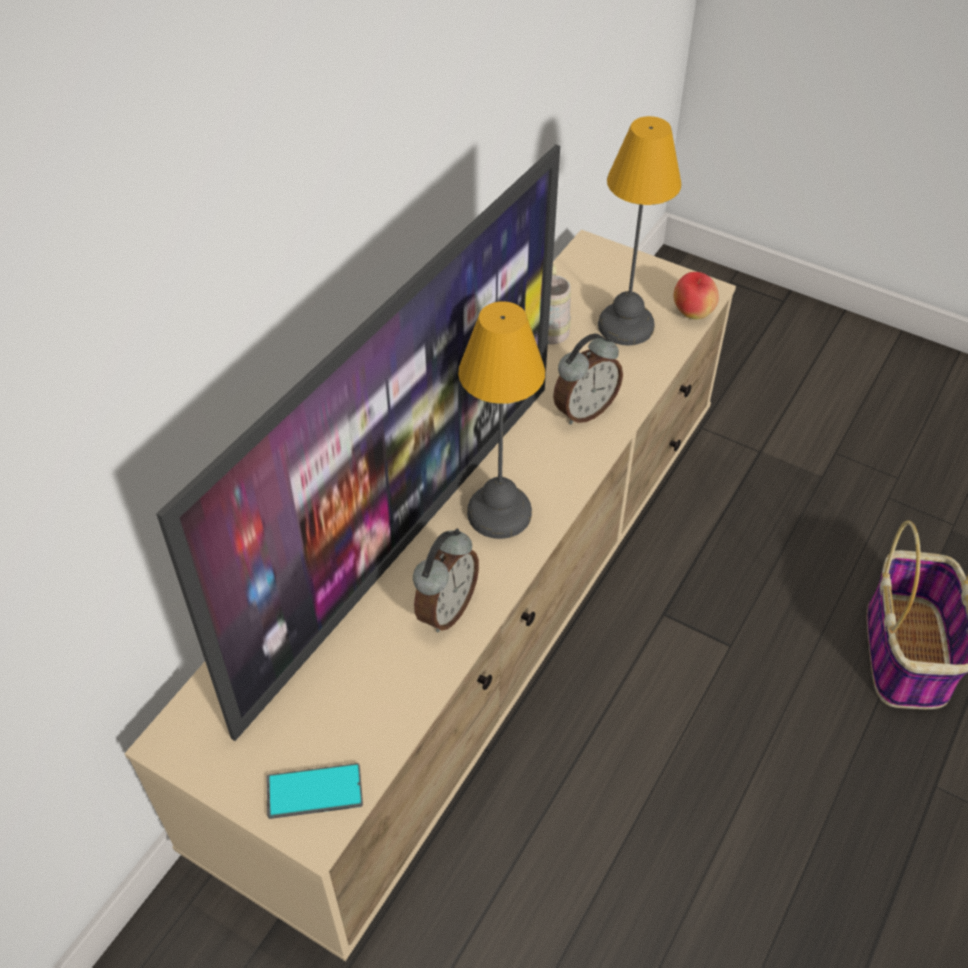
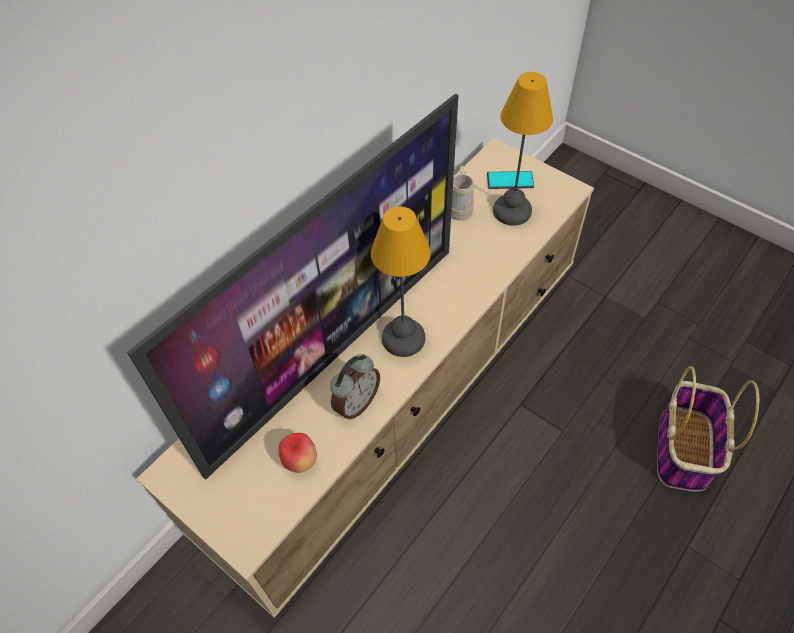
camera: 10 degrees right, 5 degrees up
phone [266,763,363,819] -> phone moved to [487,171,534,189]
alarm clock [553,334,623,425] -> none
apple [674,272,719,320] -> apple moved to [278,433,317,473]

